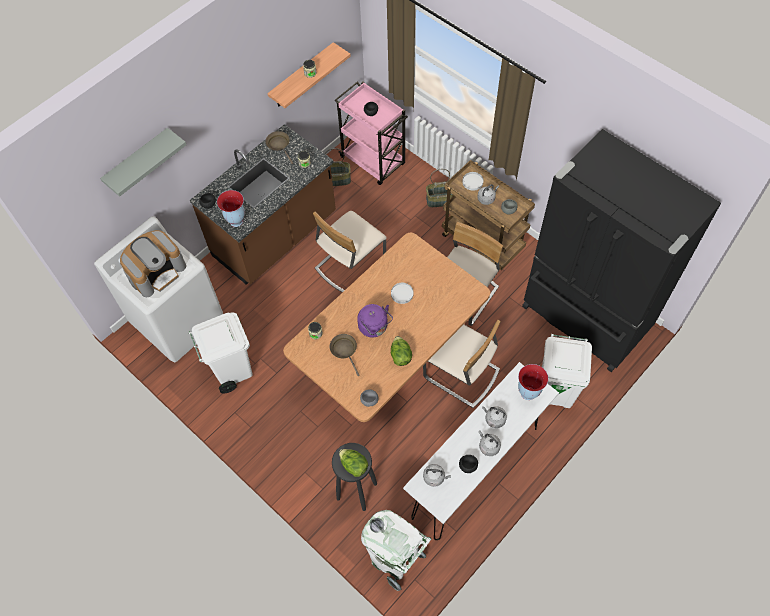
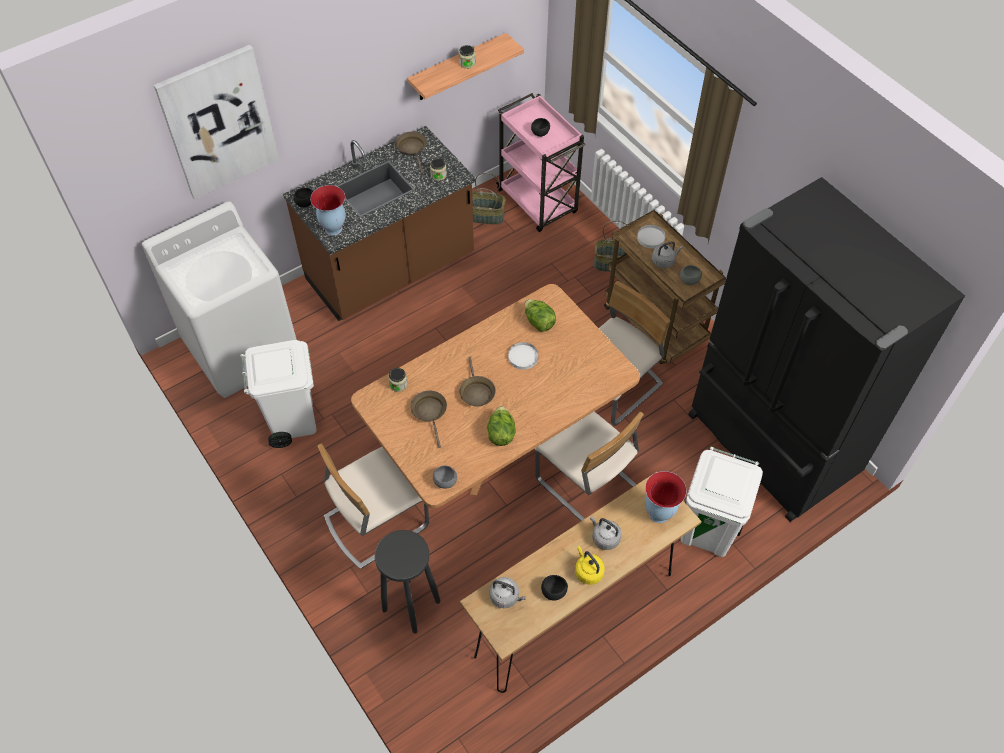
camera: 10 degrees right, 5 degrees down
grey shelf [100,128,187,197] -> picture [154,45,279,199]
coffee machine [120,230,186,297] -> none
beige chair [313,211,387,293] -> beige chair moved to [317,443,429,569]
lettuce [339,449,368,477] -> lettuce moved to [525,299,556,332]
purple kettle [357,304,393,338] -> brown frying pan [459,357,496,407]
white trash can [361,510,431,591] -> none
white console table [403,362,559,540] -> brown console table [460,472,702,693]
grey kettle [479,430,501,456] -> yellow kettle [575,546,605,585]

